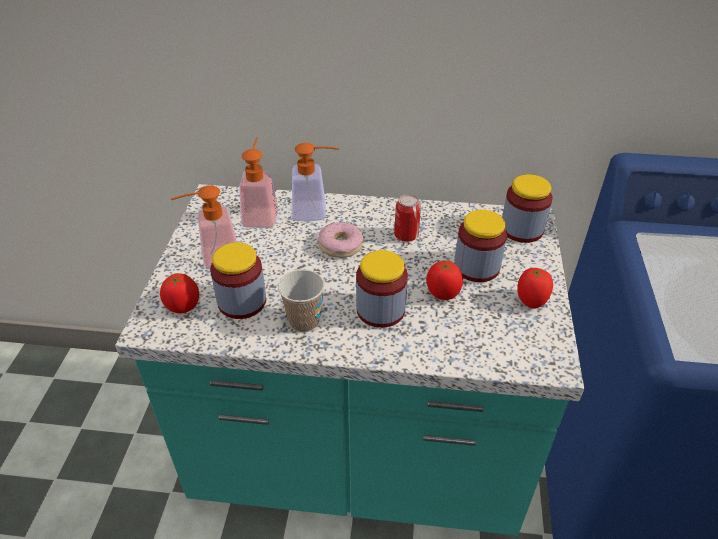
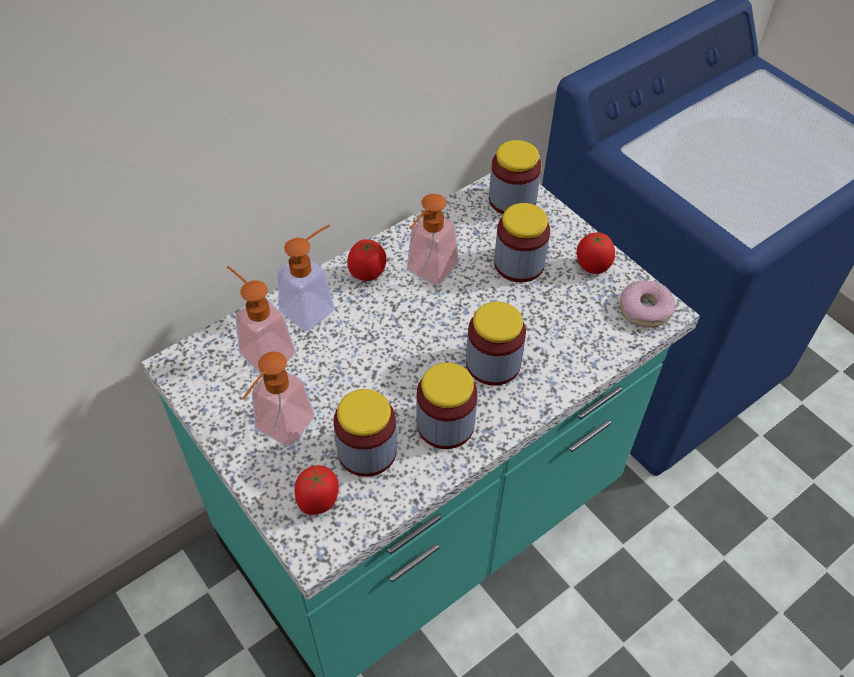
camera: 45 degrees left, 10 degrees up
cup [278,270,324,332] -> jar [416,363,478,449]
donut [318,222,364,258] -> donut moved to [620,280,675,328]
can [394,194,421,242] -> soap dispenser [406,194,459,286]
tomato [426,261,463,300] -> tomato moved to [347,239,387,281]

